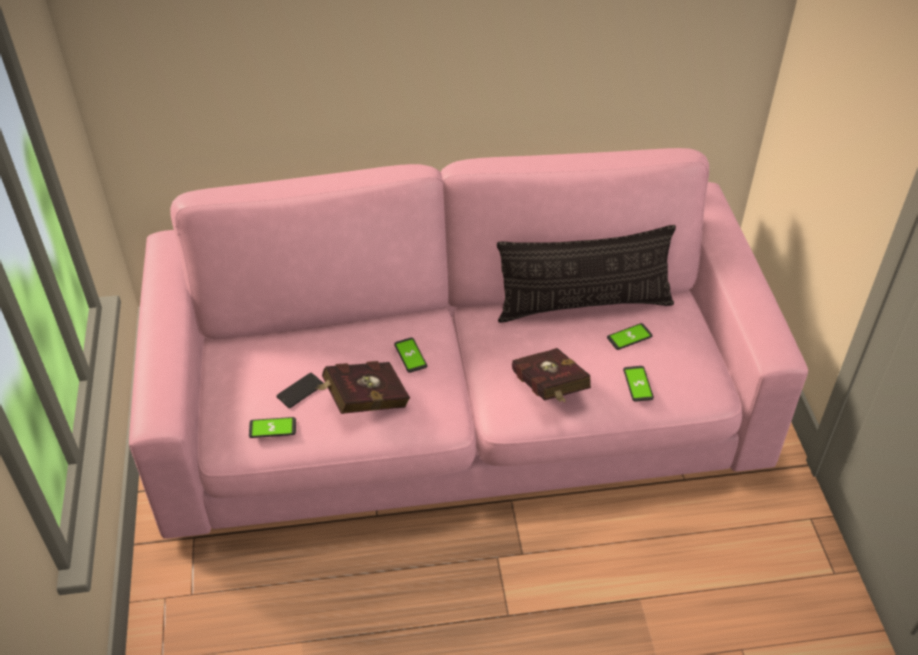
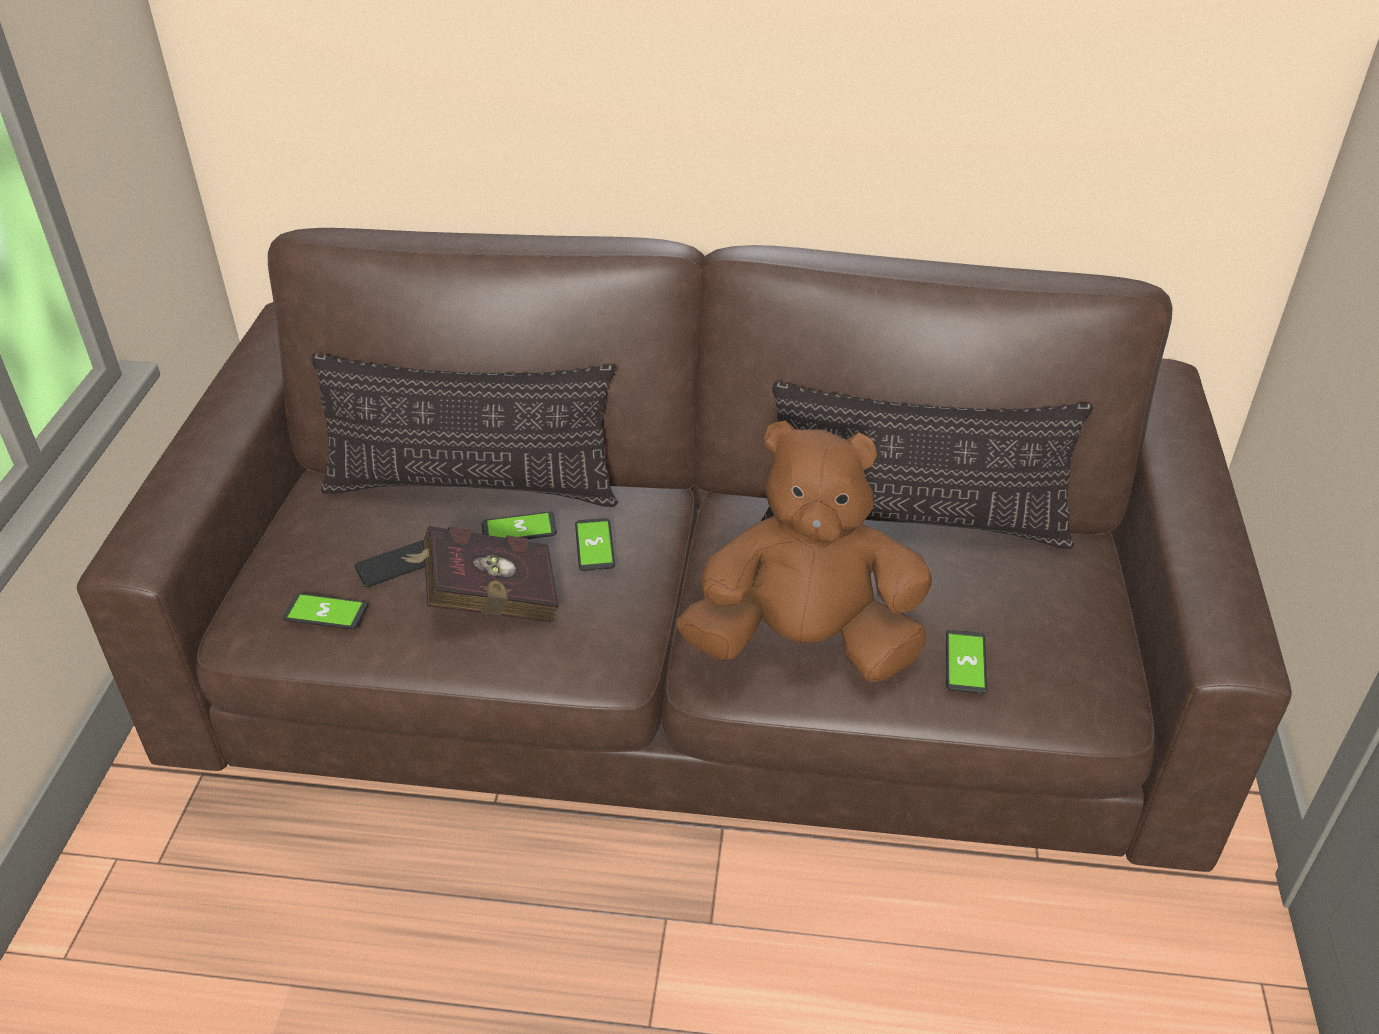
camera: 15 degrees right, 5 degrees down
pink sofa [129,148,808,539] -> brown sofa [77,228,1292,872]
red book [512,348,591,403] -> brown plush toy [677,421,932,682]
phone [607,323,653,350] -> phone moved to [482,512,557,539]
none -> pillow [311,354,618,507]

